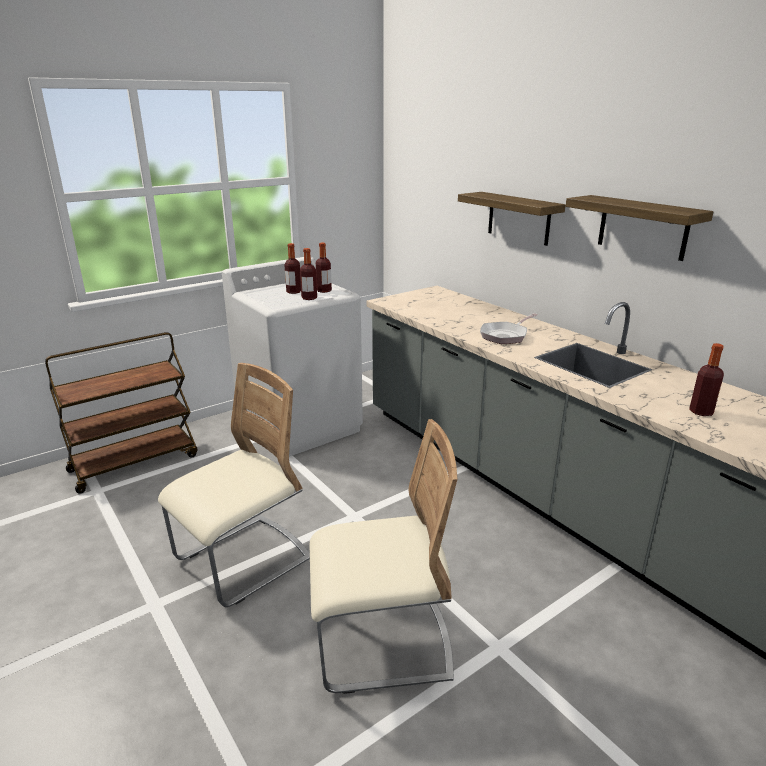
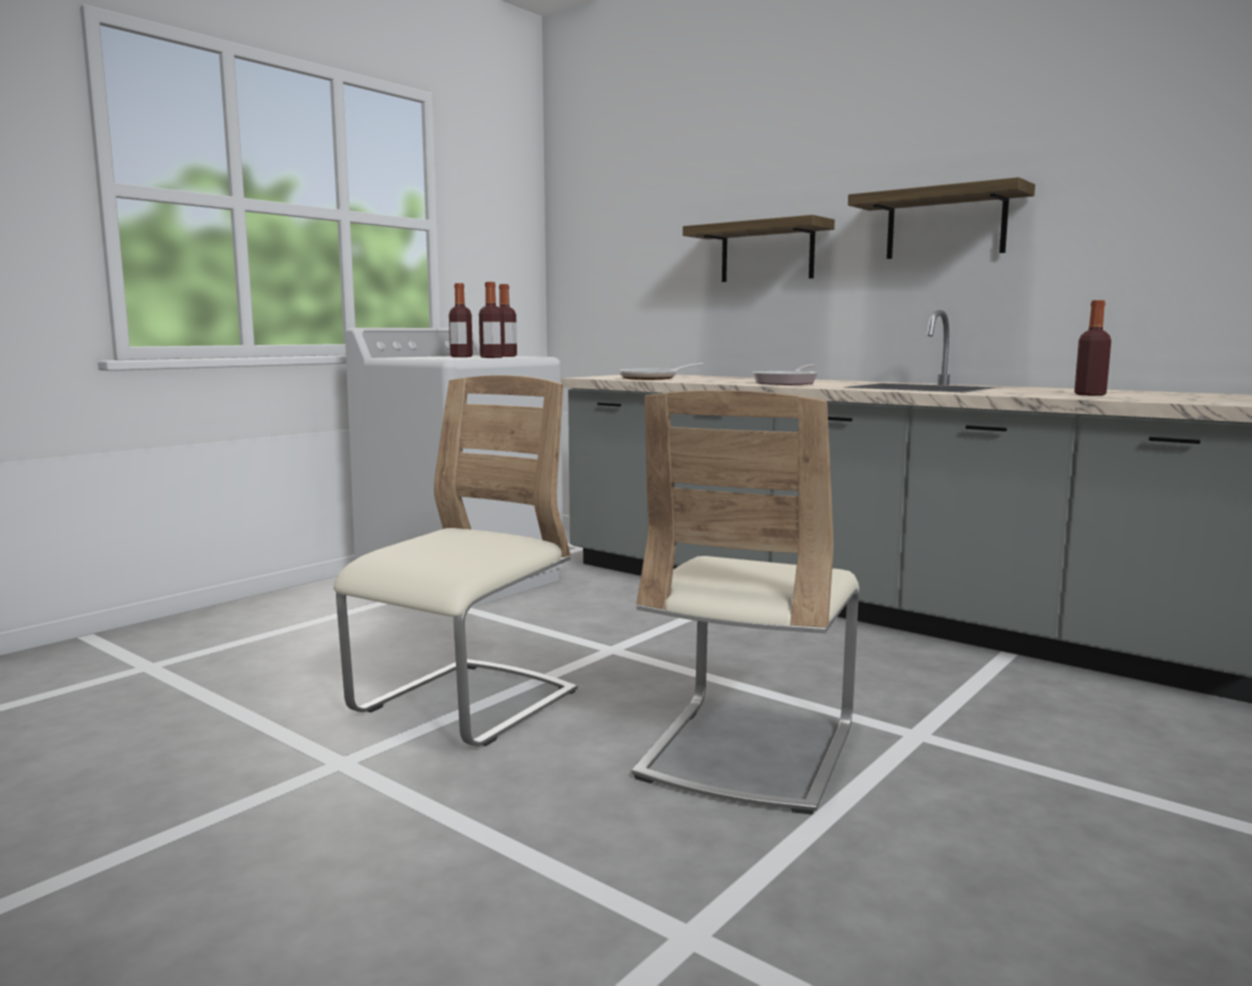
camera: 15 degrees left, 15 degrees down
brown cart [45,332,197,494] -> none
beige chair [310,419,457,694] -> beige chair turned 135 degrees clockwise [632,390,859,815]
none -> frying pan [619,363,704,380]

